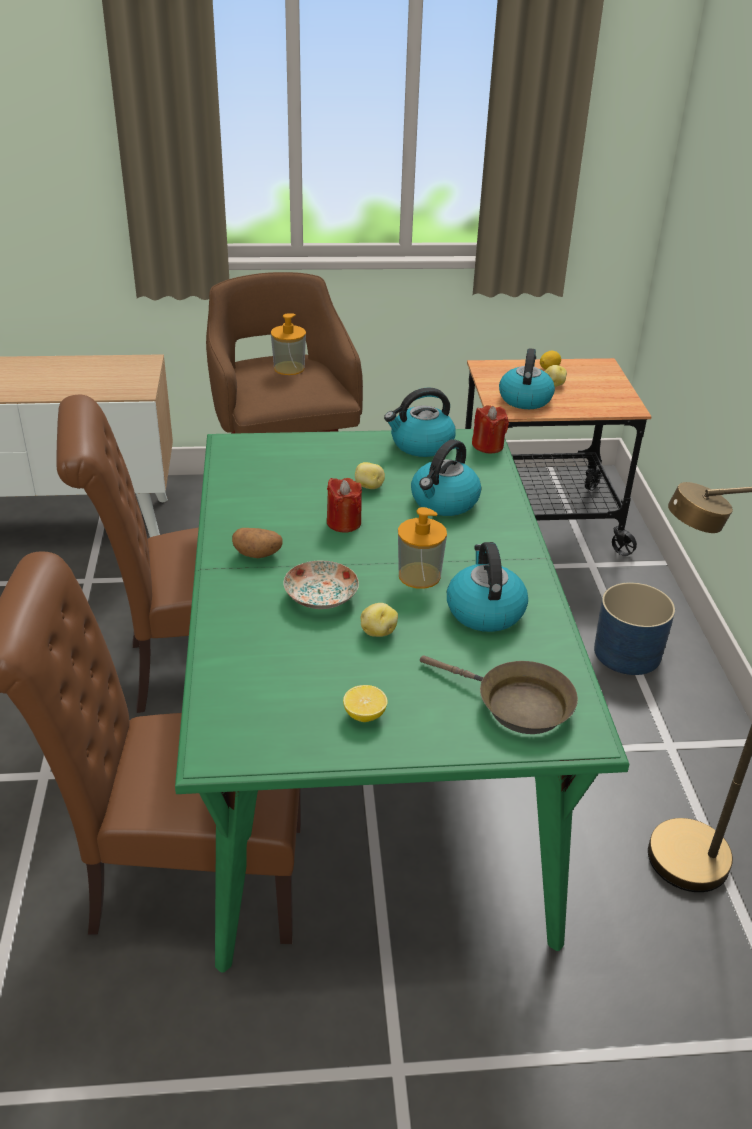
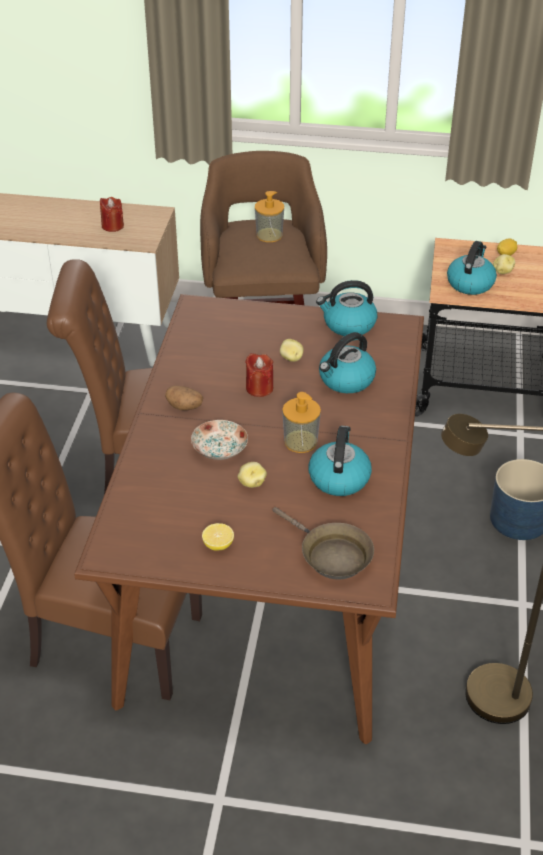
camera: 15 degrees right, 5 degrees up
green dining table [175,429,629,973] -> brown dining table [74,294,424,744]
red candle [472,405,509,453] -> red candle moved to [100,197,124,232]

